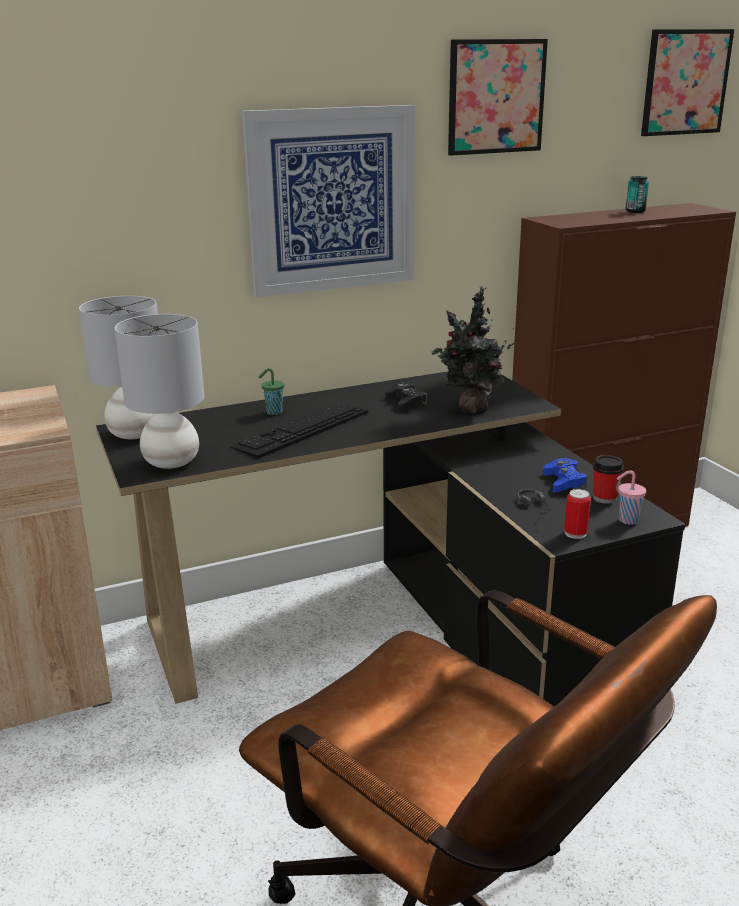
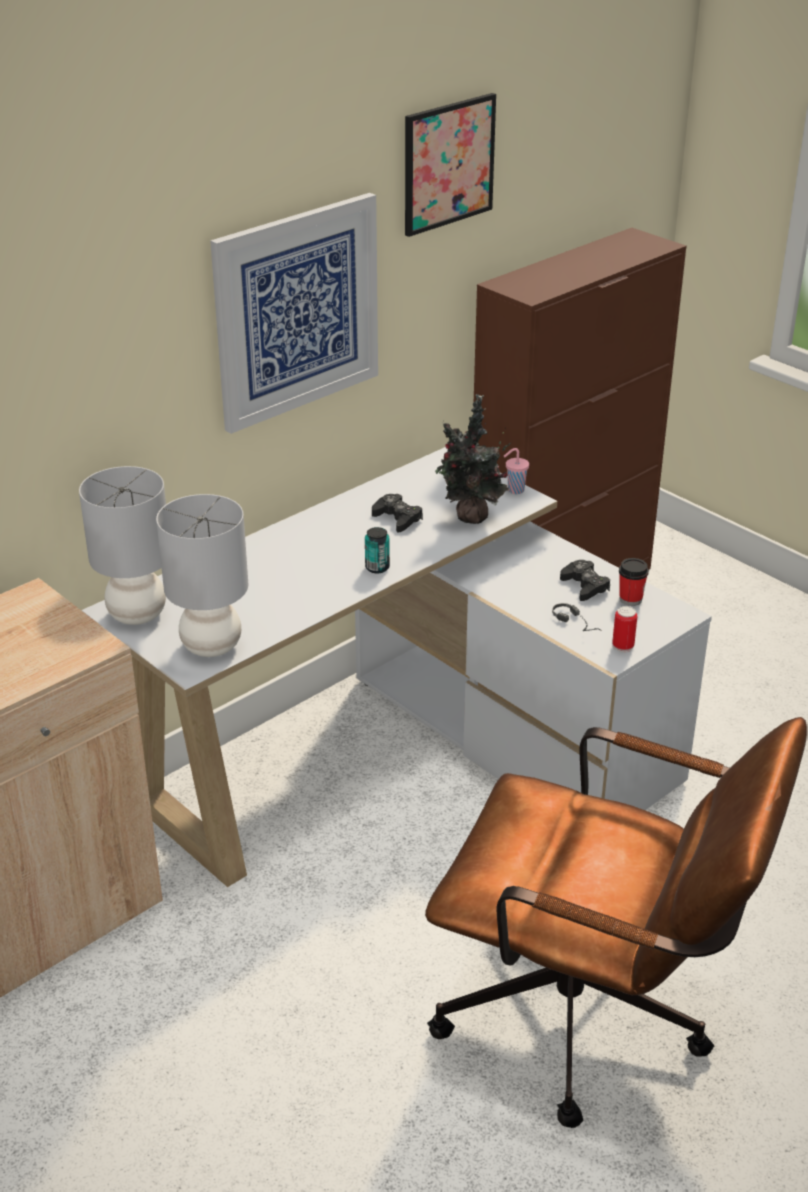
camera: 20 degrees left, 10 degrees up
black desk [96,371,685,707] -> white desk [81,447,712,887]
keyboard [230,403,368,459] -> none
green cup [259,368,284,415] -> none
blue game controller [543,458,587,493] -> black game controller [560,560,610,601]
pink cup [617,470,646,525] -> pink cup moved to [504,448,529,494]
can [626,176,649,213] -> can moved to [365,527,390,574]
picture [641,29,734,136] -> none

